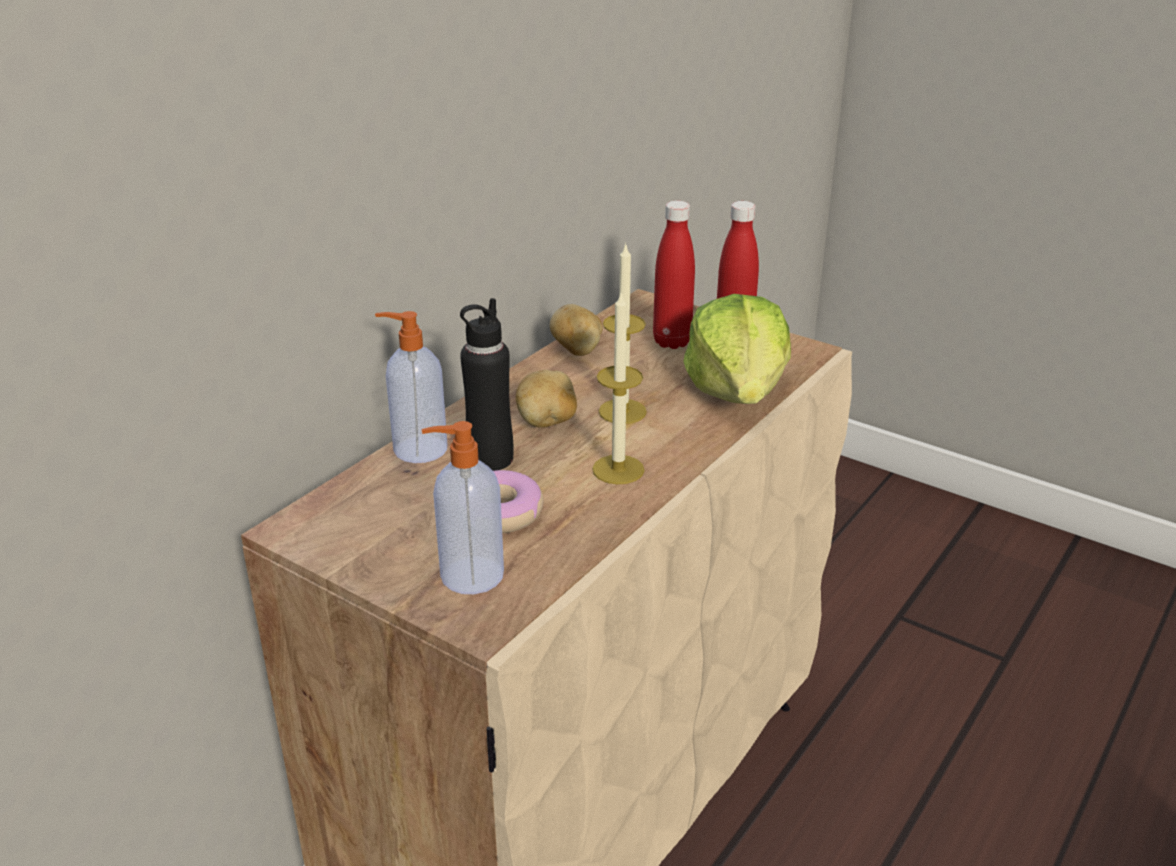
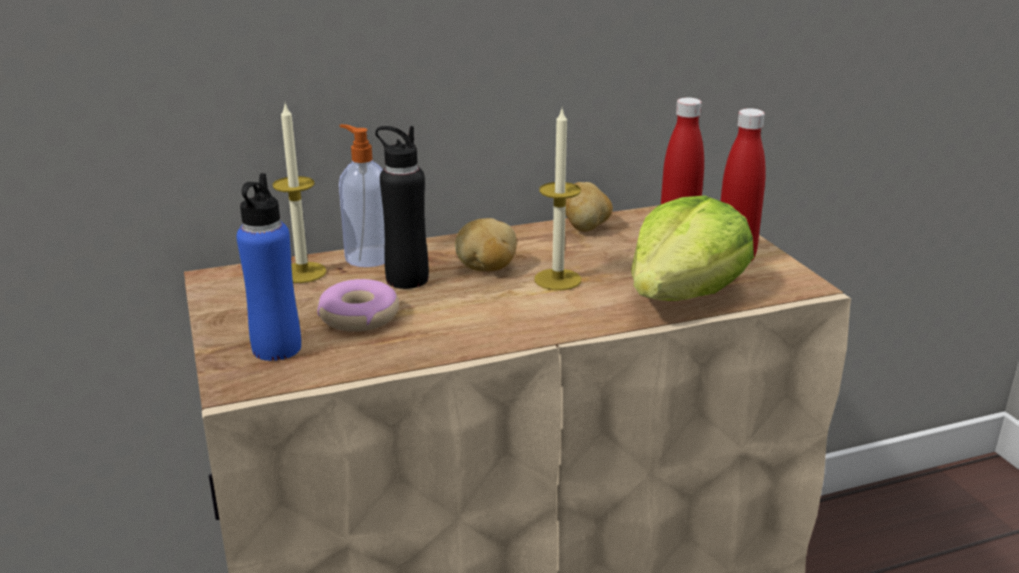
camera: 35 degrees right, 5 degrees down
soap dispenser [422,421,504,594] -> blue bottle [236,173,301,361]
candle [592,290,645,484] -> candle moved to [273,104,326,283]

